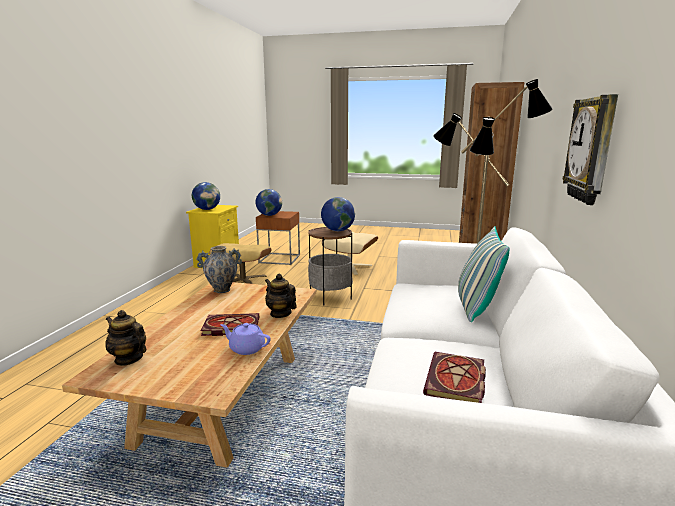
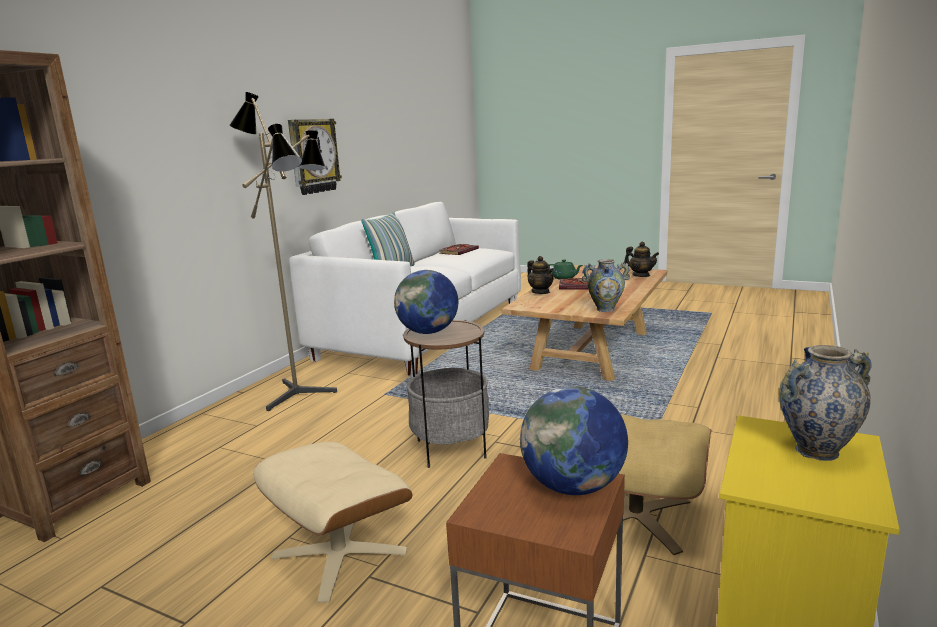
camera: 165 degrees left, 0 degrees up
globe [192,182,220,210] -> vase [779,345,872,461]
purple teapot [220,323,271,355] -> green teapot [548,259,583,279]

